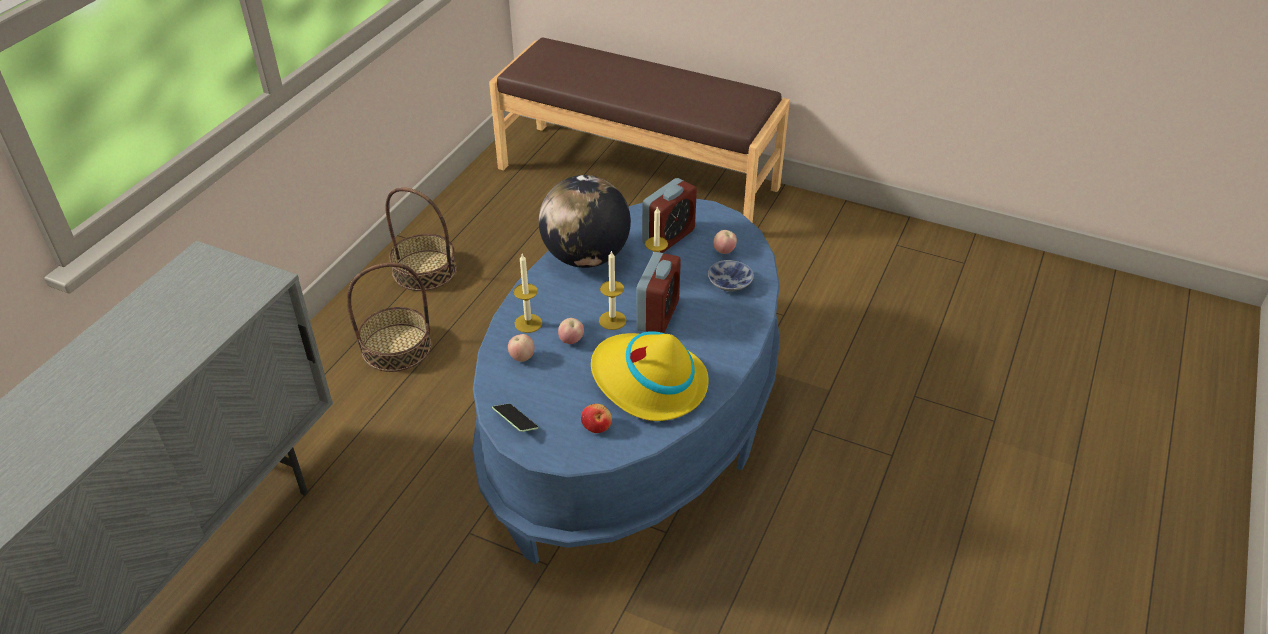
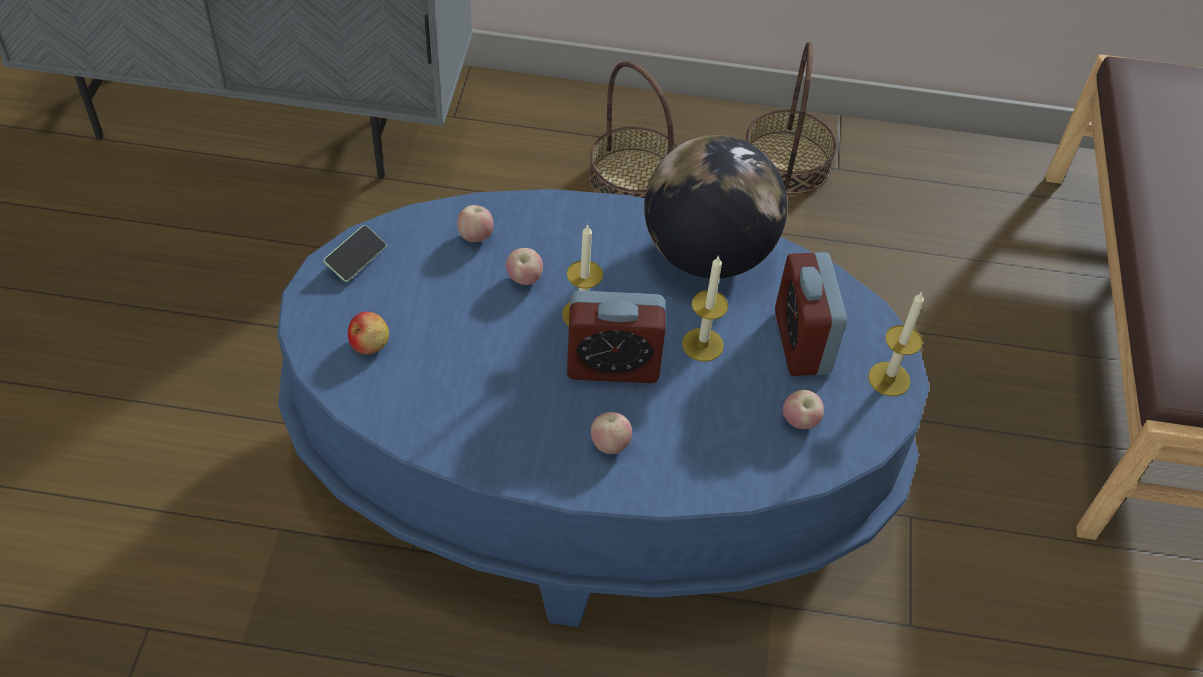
camera: 70 degrees right, 10 degrees up
candle [514,254,542,333] -> candle moved to [868,292,924,396]
yellow hat [591,331,709,421] -> none
alarm clock [642,178,697,253] -> alarm clock turned 60 degrees clockwise [775,252,847,376]
bowl [708,260,754,291] -> none
none -> apple [591,412,632,454]

